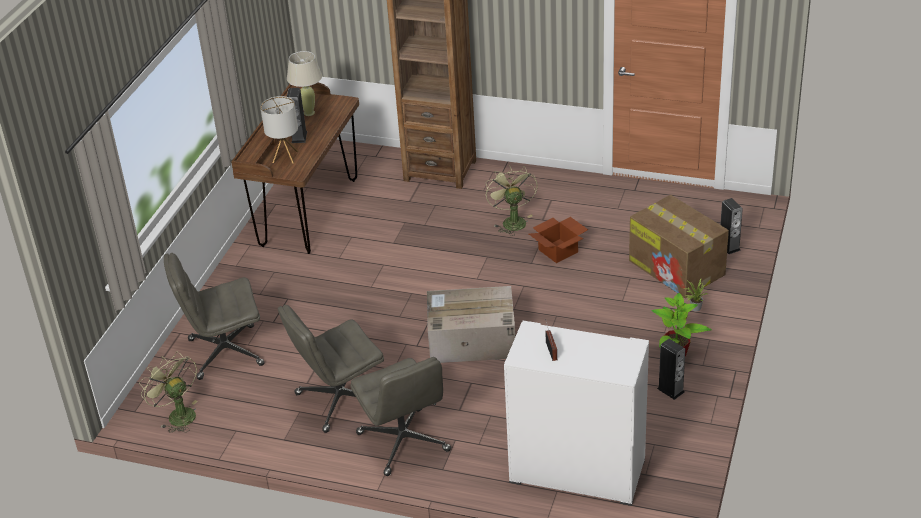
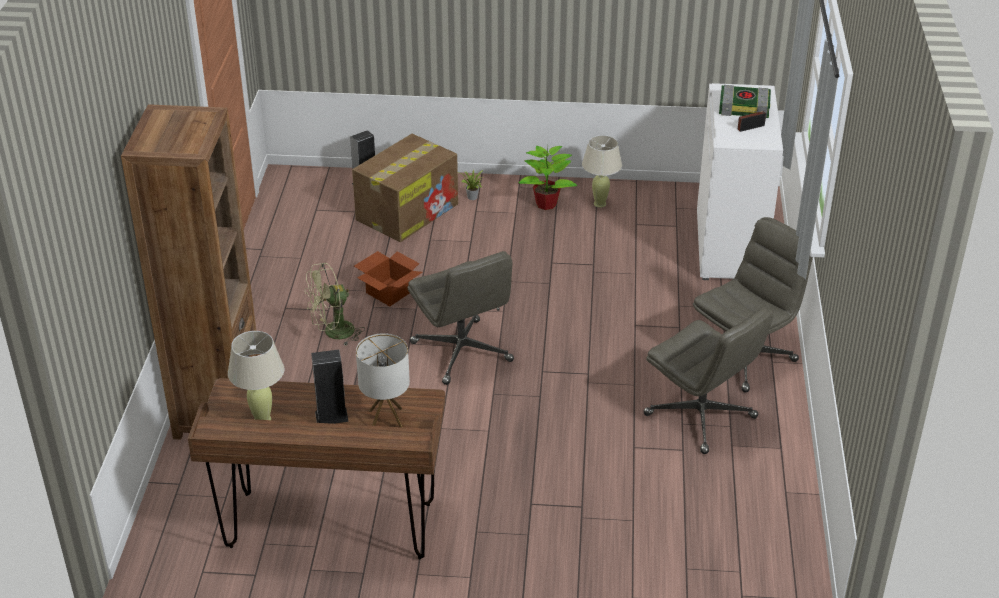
camera: 105 degrees left, 0 degrees up
green fan [139,352,197,432] -> none
grey office chair [164,253,264,380] -> grey office chair moved to [408,251,514,385]
cardboard box [427,286,515,363] -> none
speaker [657,339,685,400] -> beige table lamp [582,135,622,208]
none -> book [719,85,771,118]

